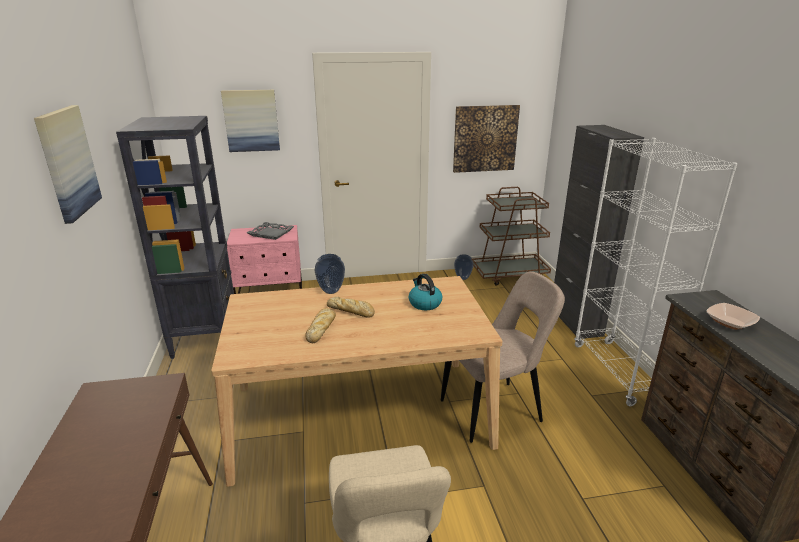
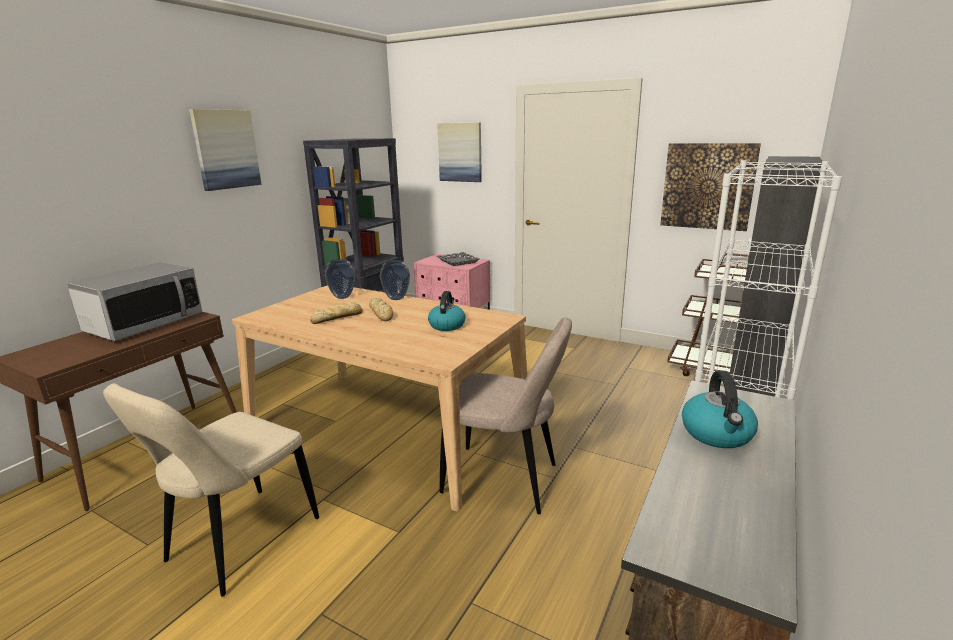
camera: 40 degrees right, 5 degrees down
vase [454,254,473,280] -> vase moved to [325,259,355,299]
bowl [706,303,760,330] -> kettle [682,371,758,448]
none -> microwave [67,262,202,341]

